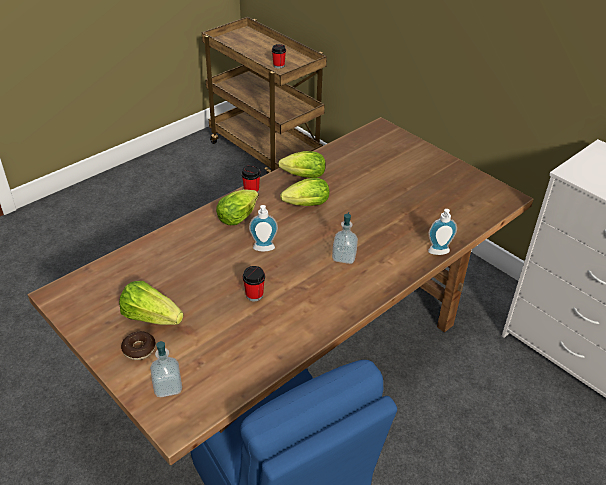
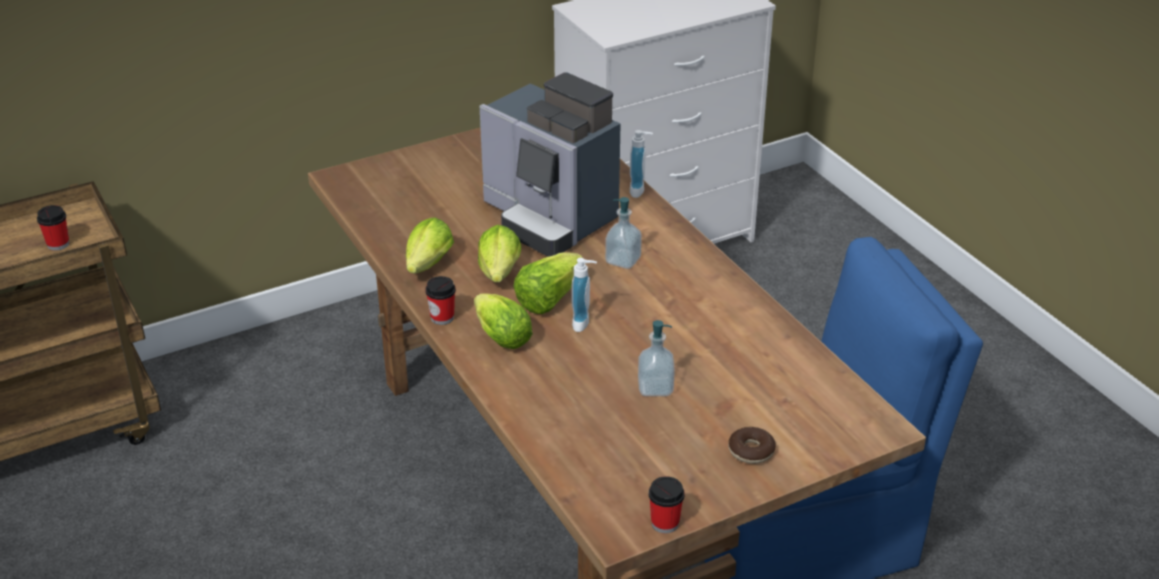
camera: 75 degrees left, 5 degrees down
lettuce [119,281,183,325] -> lettuce moved to [514,252,585,314]
soap dispenser [150,341,182,397] -> soap dispenser moved to [638,320,675,396]
cup [243,266,265,301] -> cup moved to [649,476,684,533]
none -> coffee machine [480,72,620,257]

